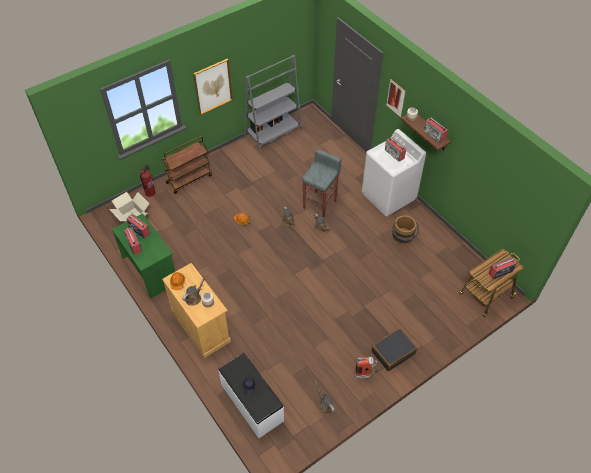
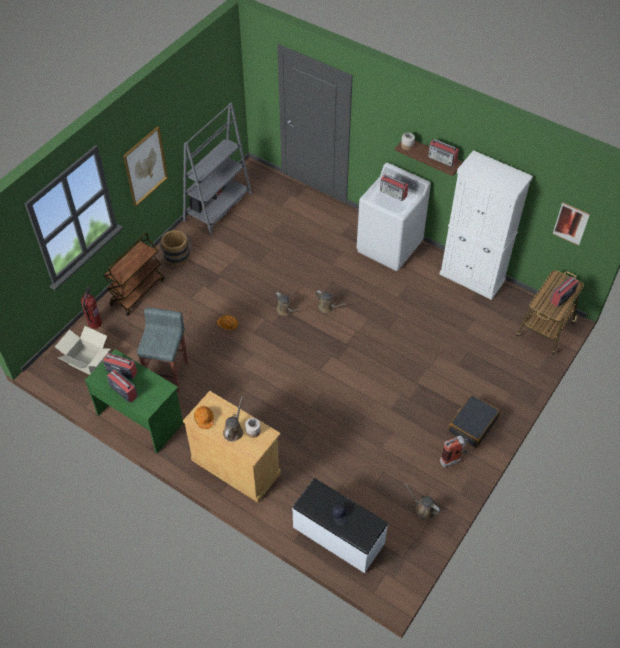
camera: 20 degrees left, 0 degrees up
grey stool [302,149,342,218] -> grey stool moved to [137,308,188,393]
picture [386,79,405,117] -> picture moved to [553,202,590,246]
brown bucket [392,215,419,245] -> brown bucket moved to [160,230,192,265]
none -> white cabinet [440,150,533,300]

